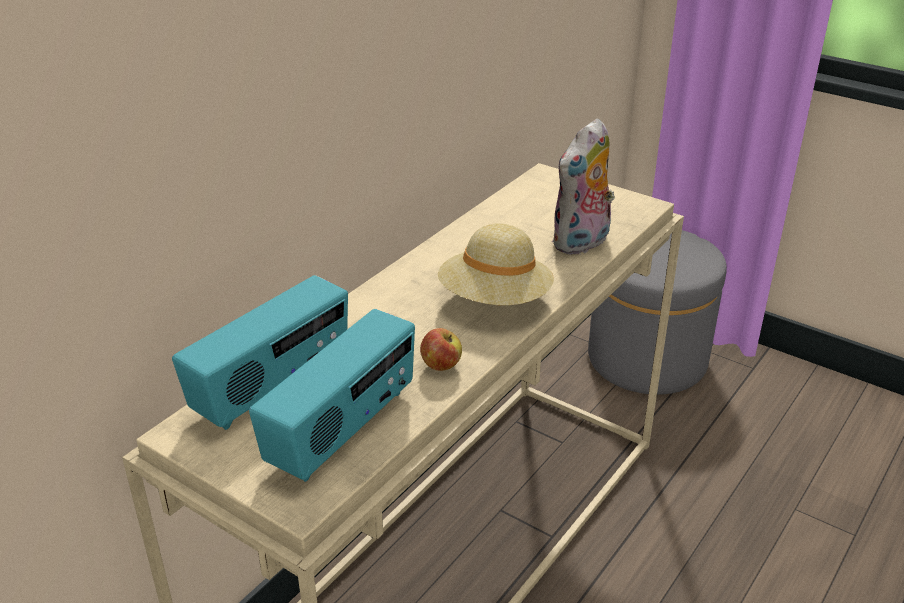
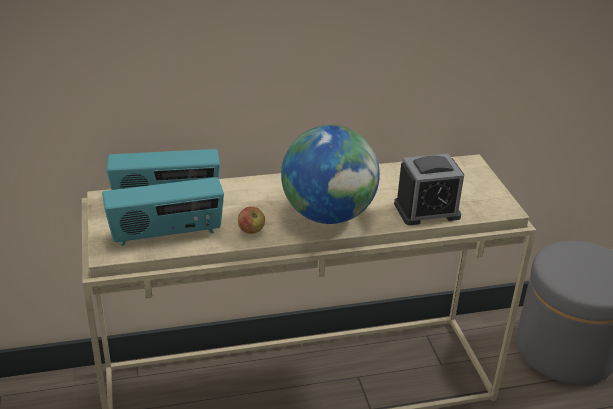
camera: 40 degrees right, 0 degrees up
beige hat [438,223,554,305] -> globe [281,125,380,224]
plush toy [552,118,615,255] -> alarm clock [394,154,464,225]

